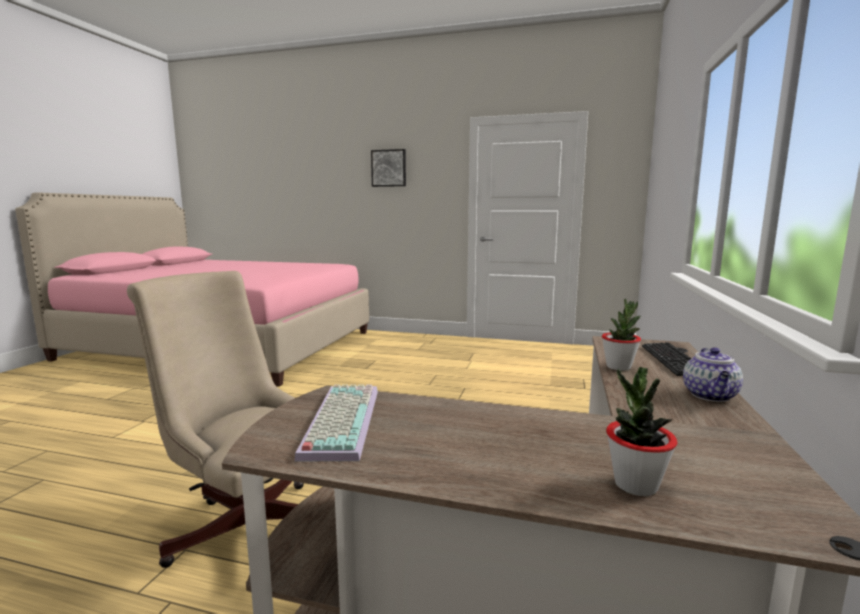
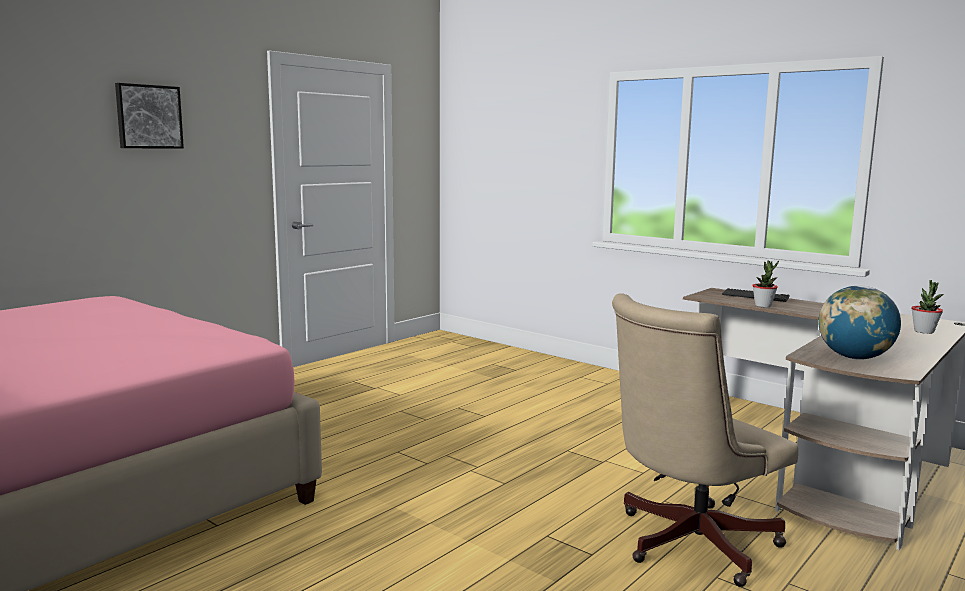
camera: 65 degrees left, 0 degrees up
keyboard [294,384,378,462] -> globe [818,285,901,360]
teapot [683,347,743,402] -> none

